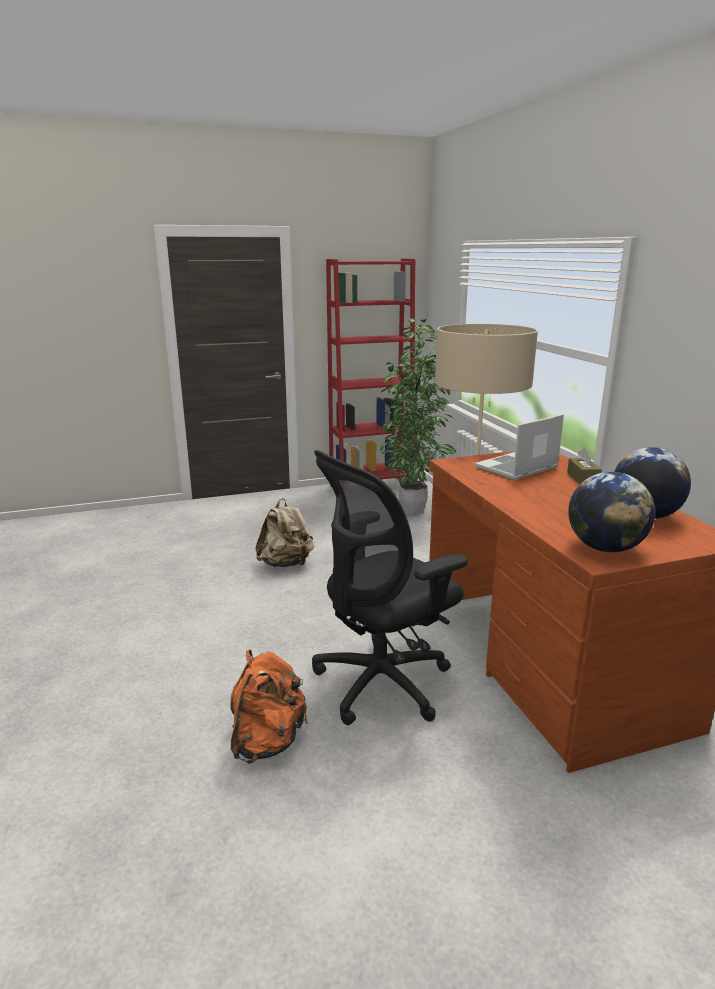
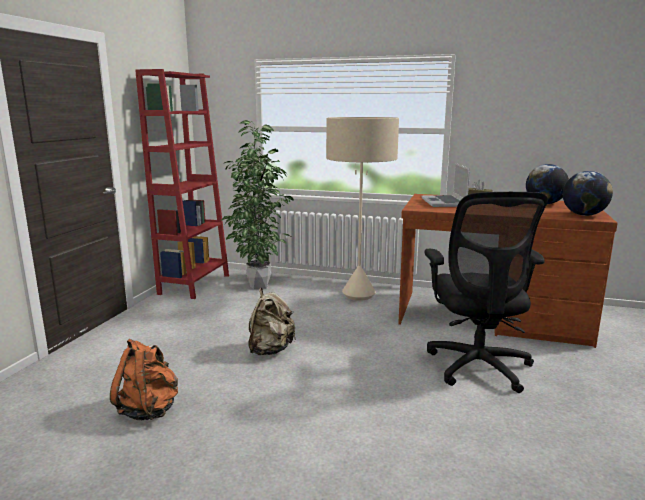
camera: 55 degrees left, 5 degrees down
orange backpack [230,650,308,763] -> orange backpack moved to [110,339,178,420]

